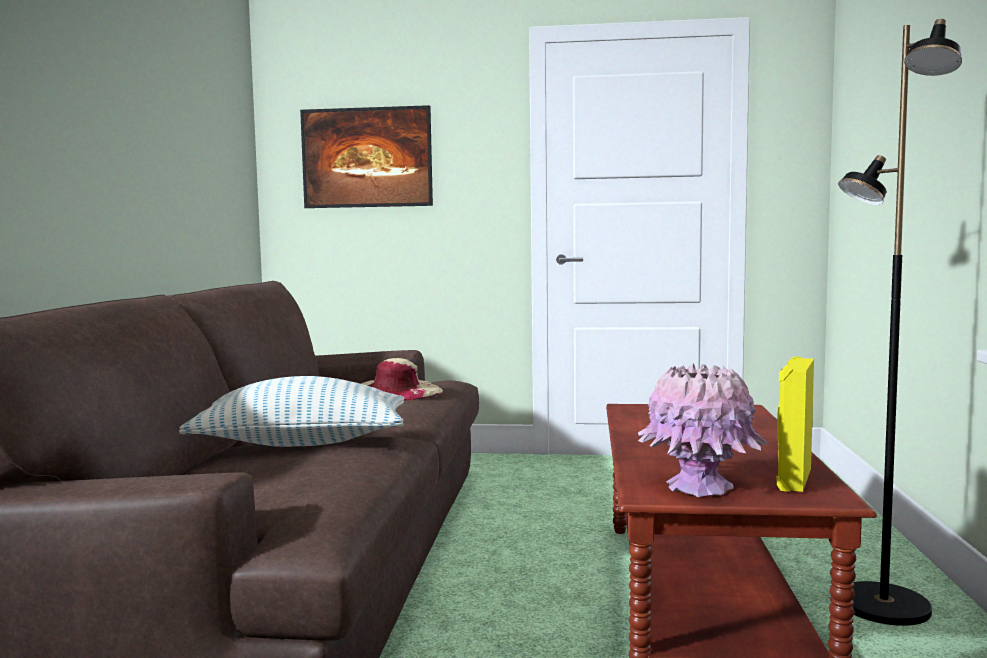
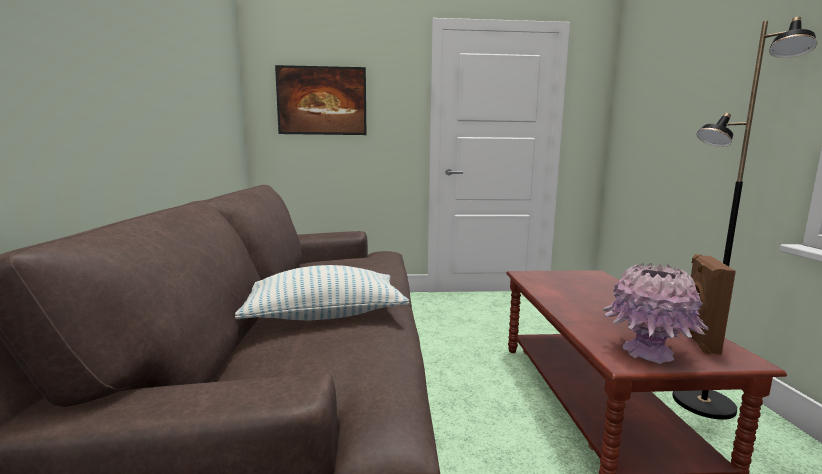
camera: 10 degrees left, 5 degrees up
beige hat [361,358,443,401] -> none
yellow speaker [776,357,814,492] -> brown speaker [688,254,736,355]

